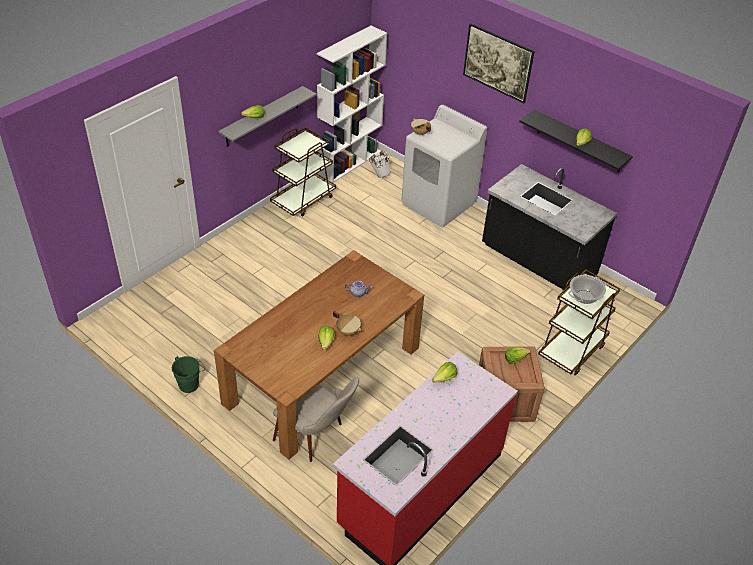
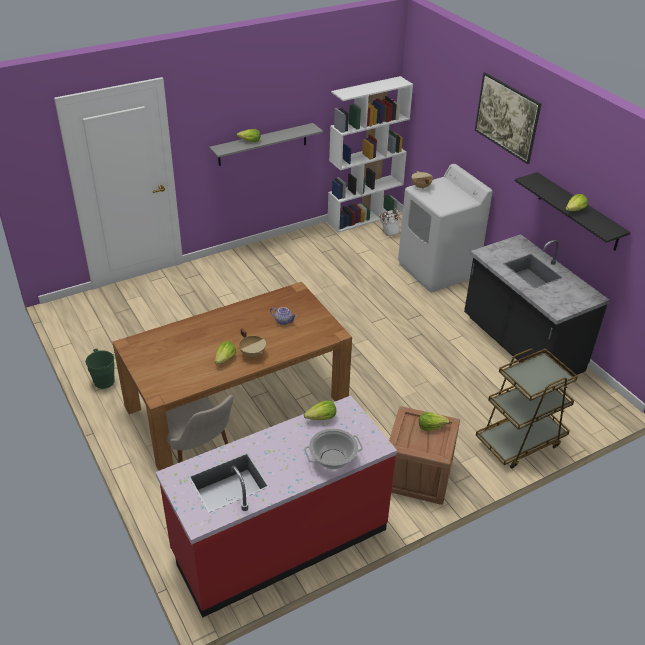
camera: 20 degrees right, 5 degrees down
brown cart [270,127,336,217] -> none
cooking pot [568,275,606,304] -> cooking pot moved to [304,429,363,470]

